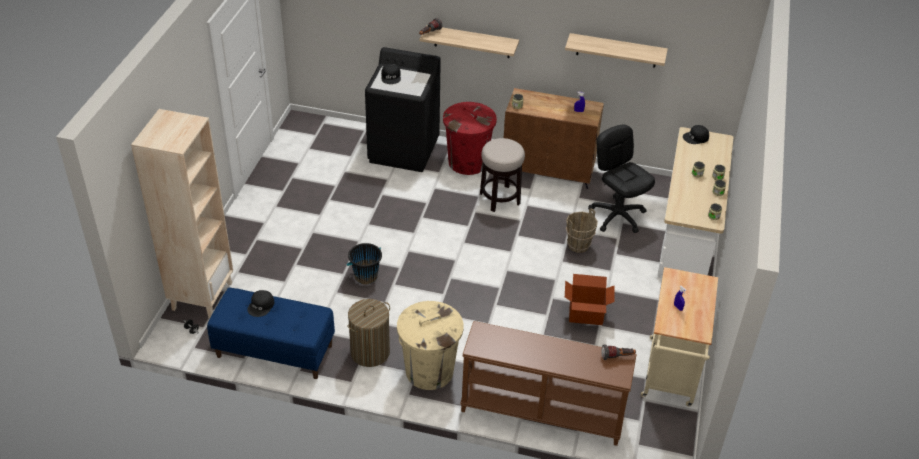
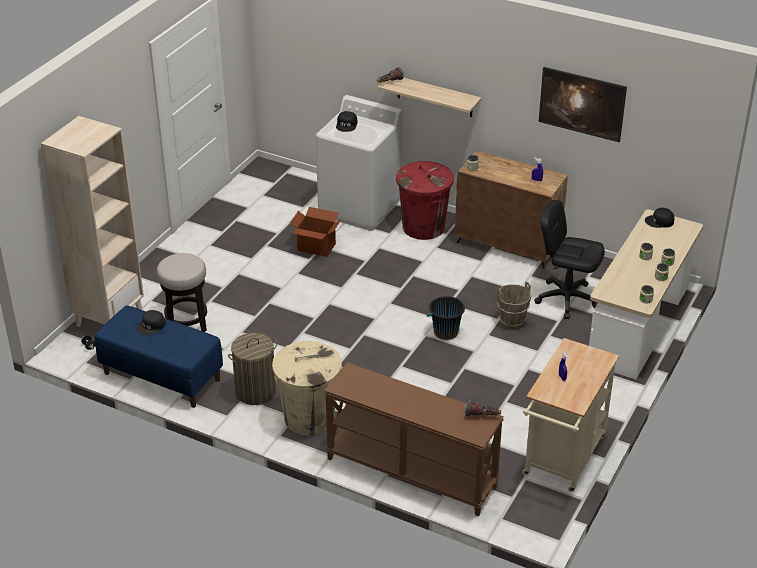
camera: 15 degrees right, 5 degrees down
black bucket [347,243,382,284] -> black bucket moved to [427,296,465,340]
black washing machine [365,47,441,172] -> white washing machine [316,95,402,231]
stool [480,138,525,212] -> stool moved to [156,253,207,332]
shelf [565,33,668,68] -> picture [539,67,627,142]
cardboard box [565,274,615,325] -> cardboard box moved to [290,207,342,257]
black office chair [588,124,655,233] -> black office chair turned 45 degrees counterclockwise [534,200,605,319]

